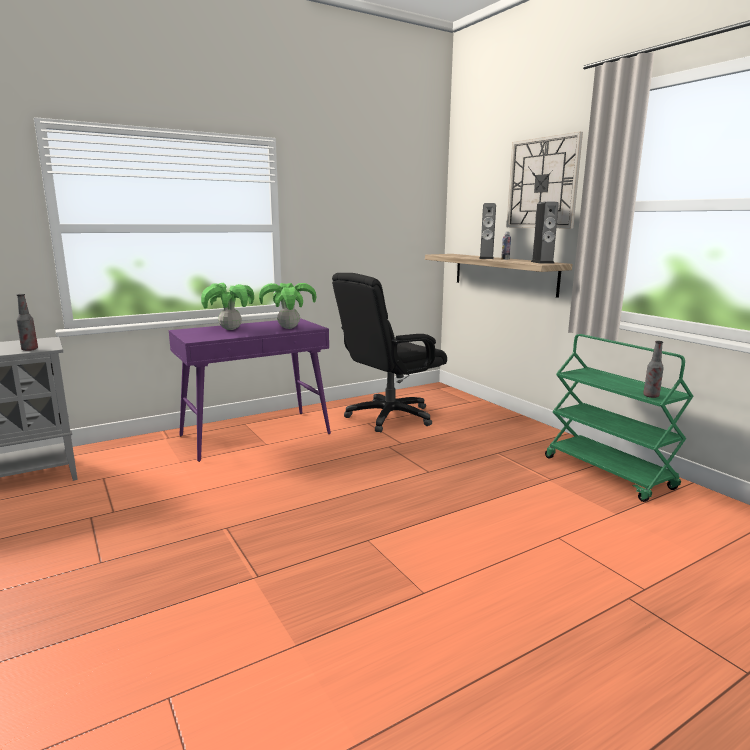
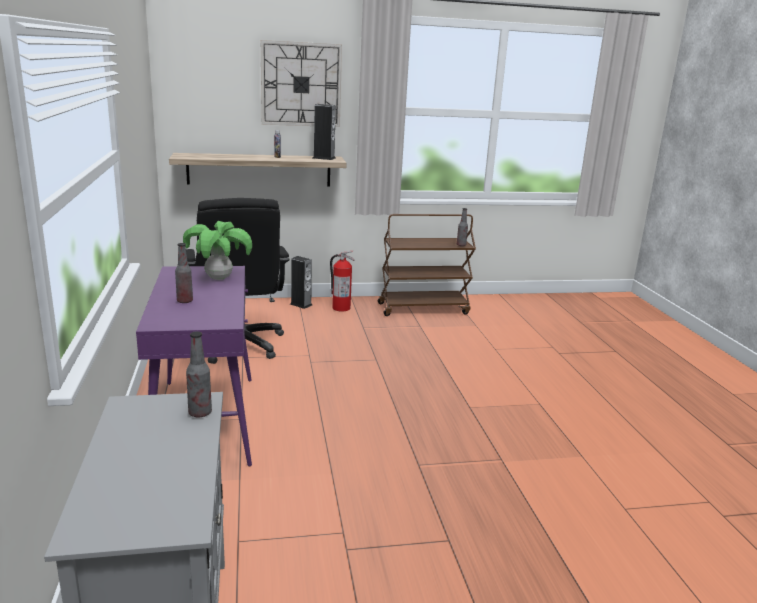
camera: 70 degrees left, 5 degrees up
potted plant [201,283,254,330] -> bottle [175,243,193,303]
speaker [479,203,496,259] -> speaker moved to [290,256,312,309]
green cart [545,334,693,502] -> brown cart [378,214,476,316]
none -> fire extinguisher [330,251,354,312]

